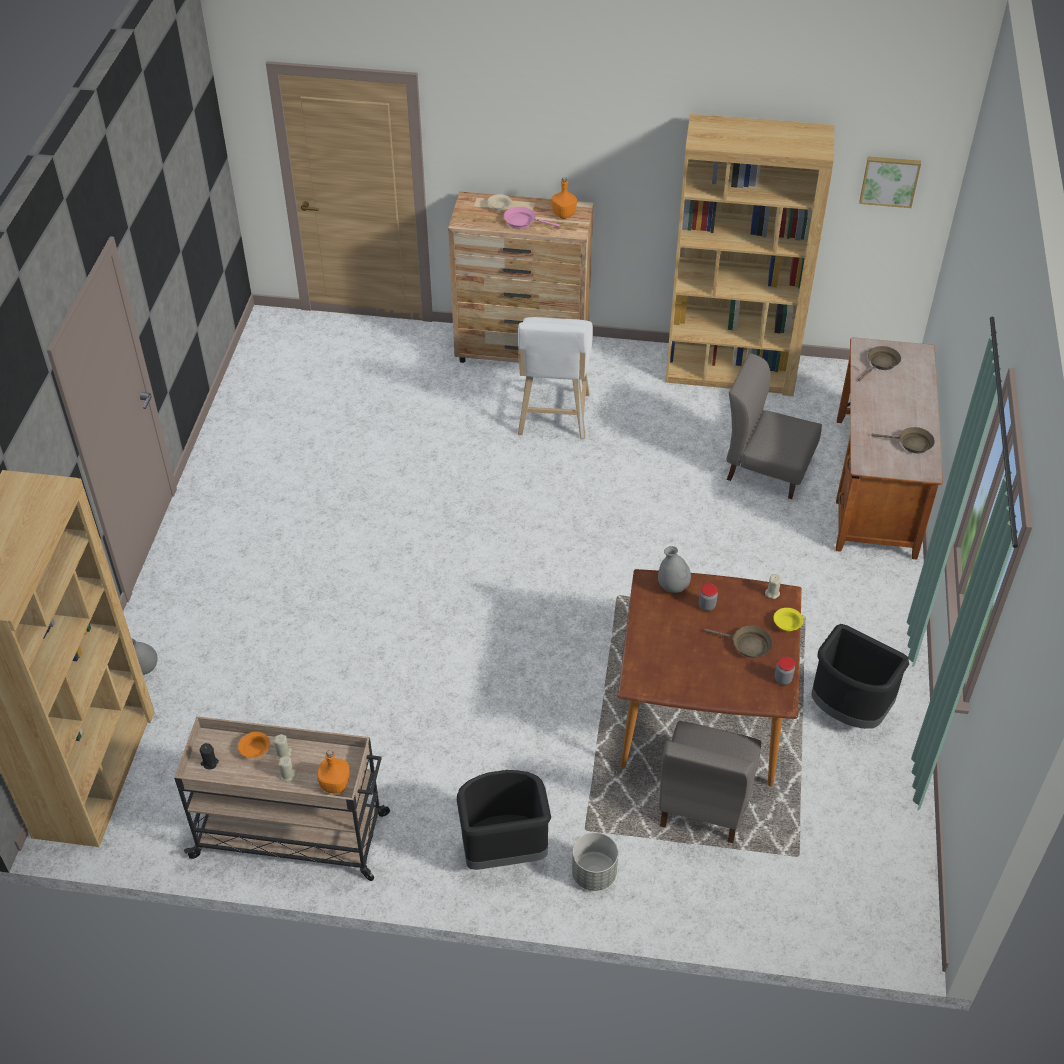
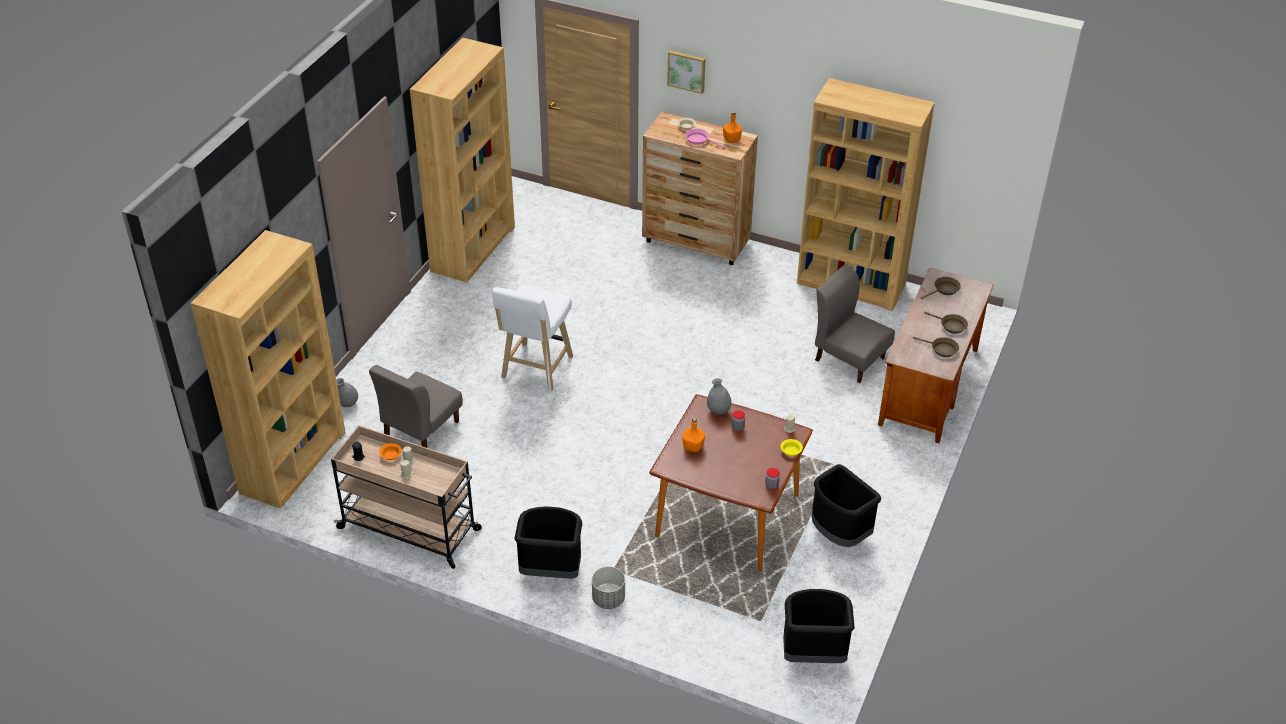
camera: 15 degrees right, 5 degrees down
orange bottle [317,750,350,794] -> orange bottle moved to [682,418,705,452]
white stool [518,317,593,439] -> white stool moved to [492,285,573,391]
grey chair [659,721,761,843] -> grey chair moved to [369,365,463,448]
brown frying pan [704,626,773,658] -> brown frying pan moved to [924,312,968,334]
picture [860,156,921,208] -> picture moved to [667,50,705,94]
none -> brown bookcase [410,38,515,282]
none -> black trash can [783,589,855,663]

